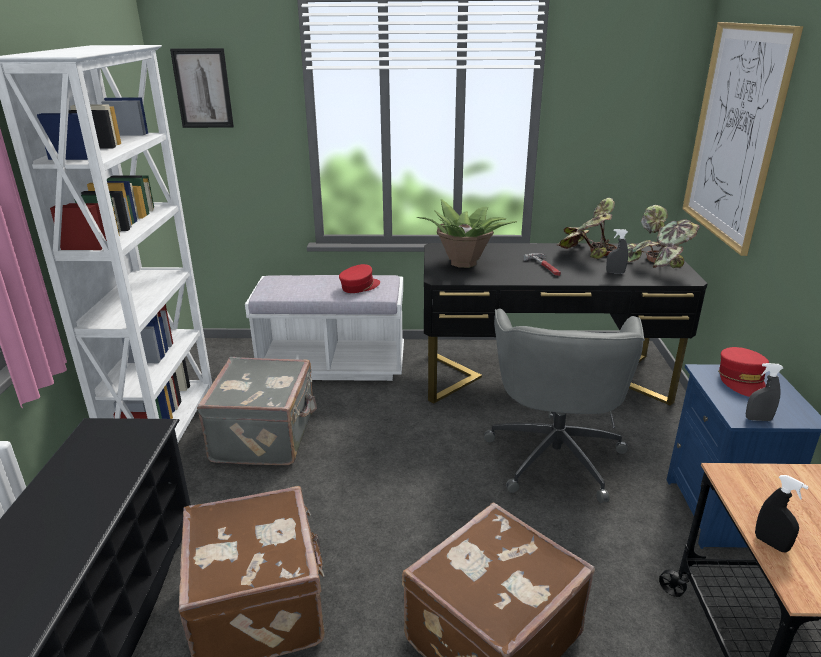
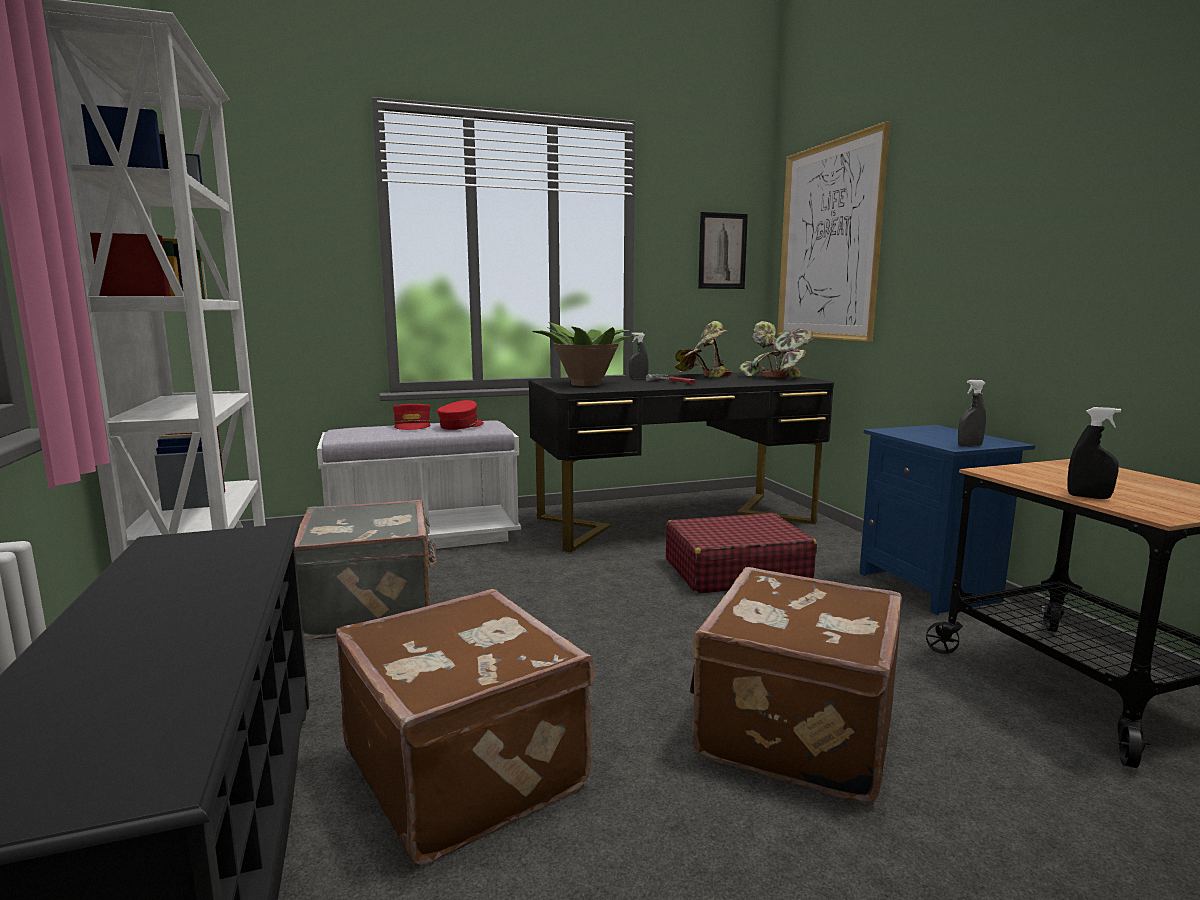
camera: 20 degrees left, 15 degrees down
picture [170,48,234,128] -> picture moved to [698,212,748,289]
grey office chair [484,309,645,503] -> red suitcase [666,513,817,593]
grey spray bottle [606,229,628,274] -> grey spray bottle moved to [629,332,649,379]
red cap [718,347,769,397] -> red cap moved to [393,404,430,430]

